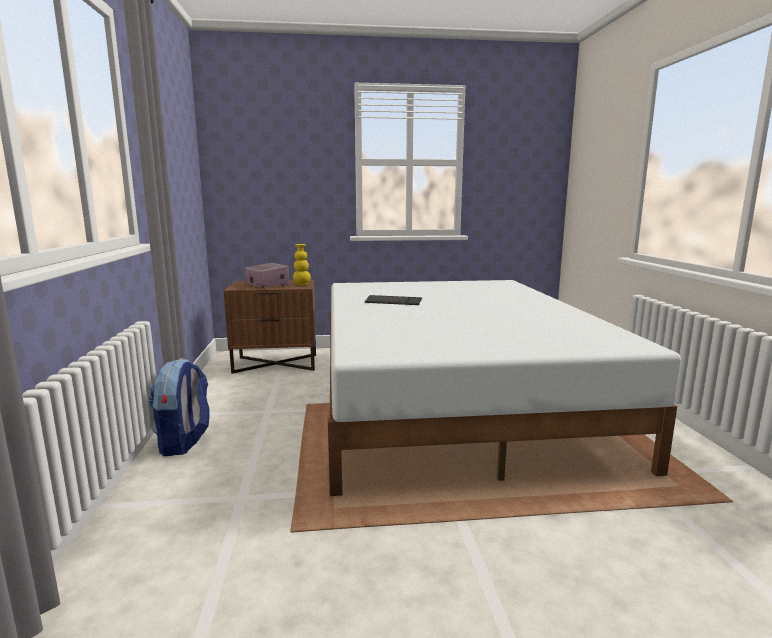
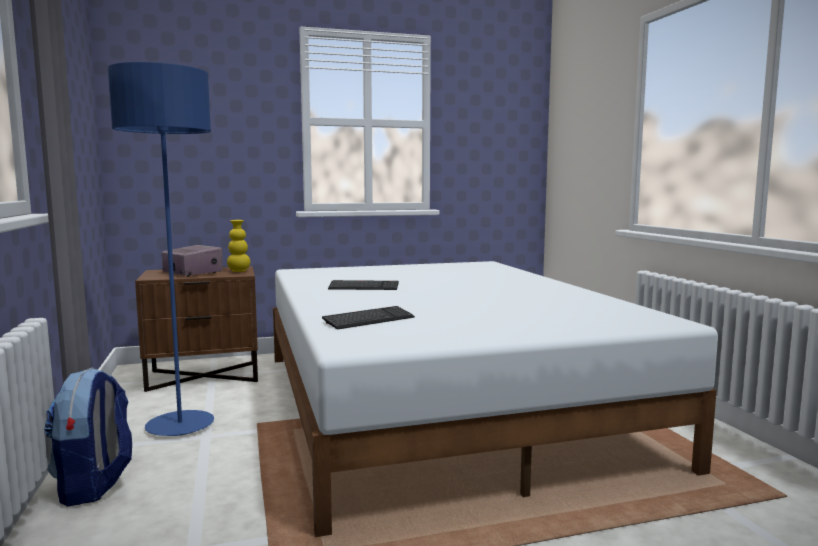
camera: 10 degrees left, 5 degrees down
none -> blue floor lamp [108,62,214,436]
none -> keyboard [322,306,415,330]

